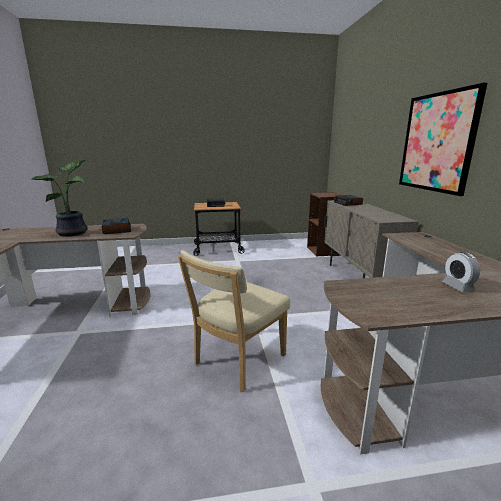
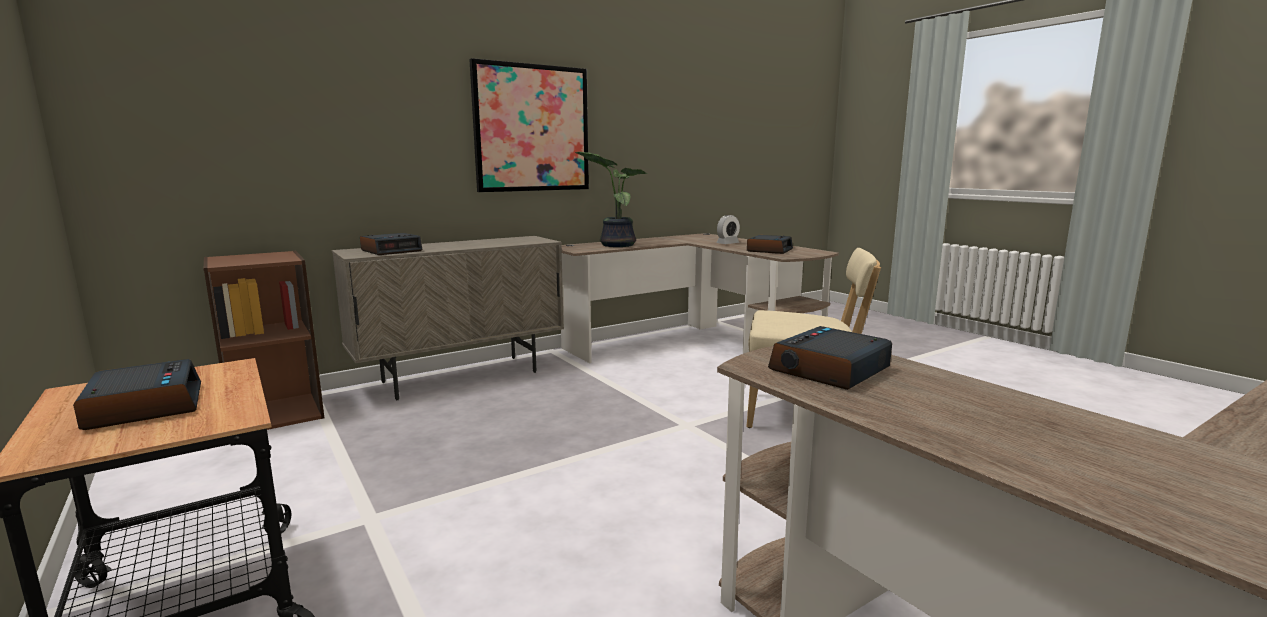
camera: 115 degrees left, 5 degrees down
potted plant [30,160,88,237] -> potted plant moved to [575,151,647,247]
none -> alarm clock [747,235,793,254]

